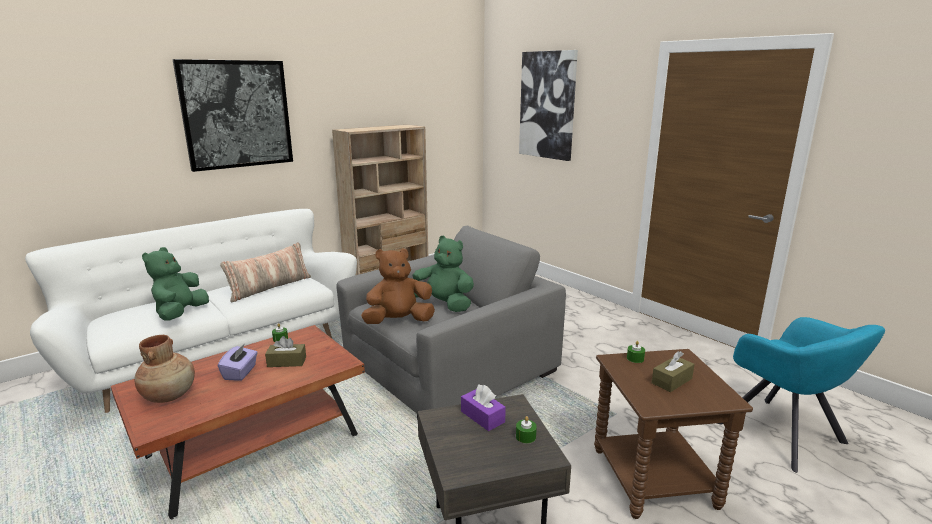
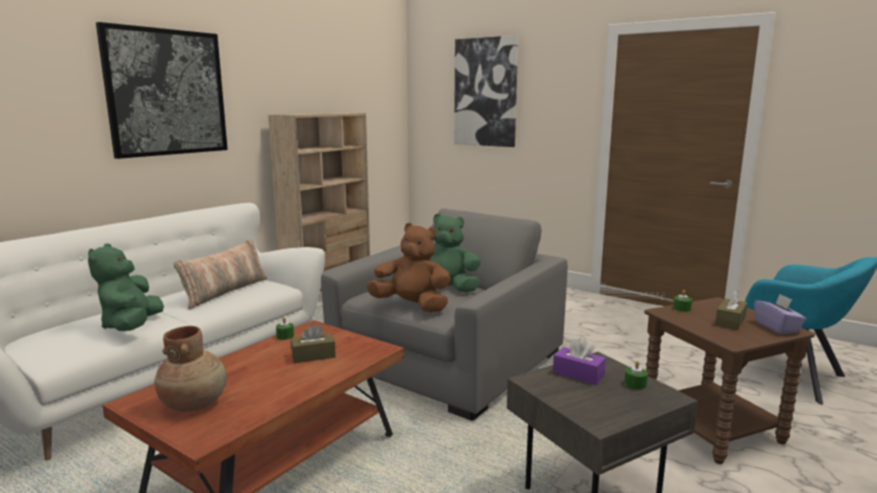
camera: 15 degrees left, 5 degrees down
purple tissue box [218,345,258,381] -> purple tissue box moved to [754,294,806,334]
brown plush toy [361,248,435,324] -> brown plush toy turned 60 degrees clockwise [367,223,451,312]

